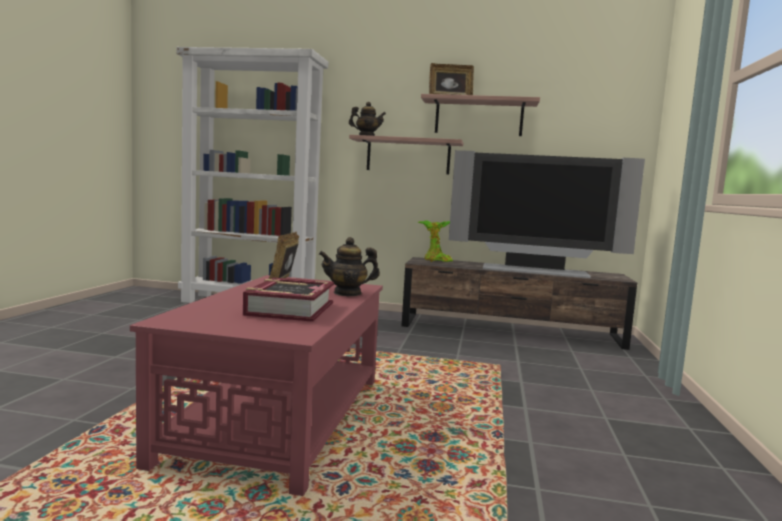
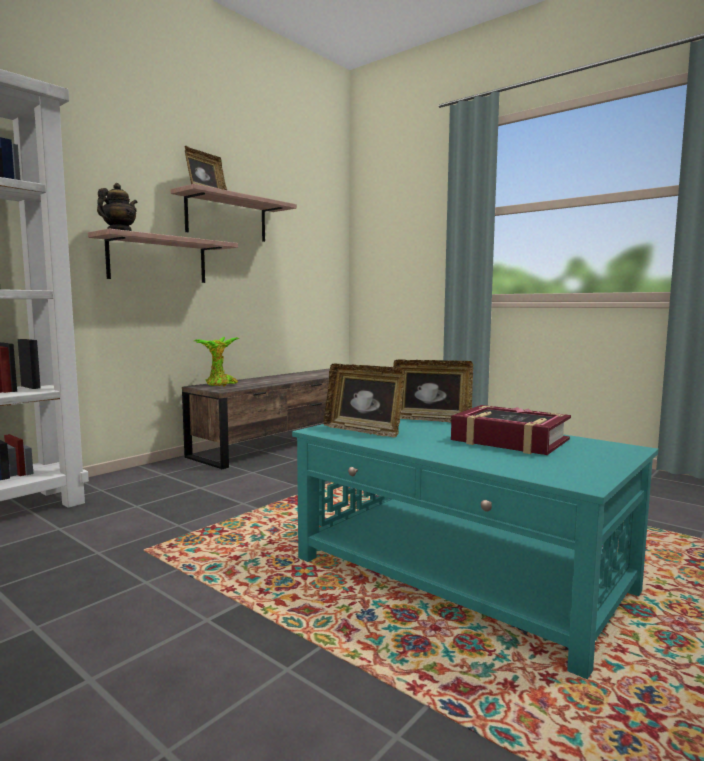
camera: 60 degrees left, 0 degrees up
red coffee table [130,275,383,496] -> turquoise coffee table [292,419,658,679]
teapot [319,237,380,296] -> picture frame [393,359,473,423]
television [449,150,645,278] -> none

